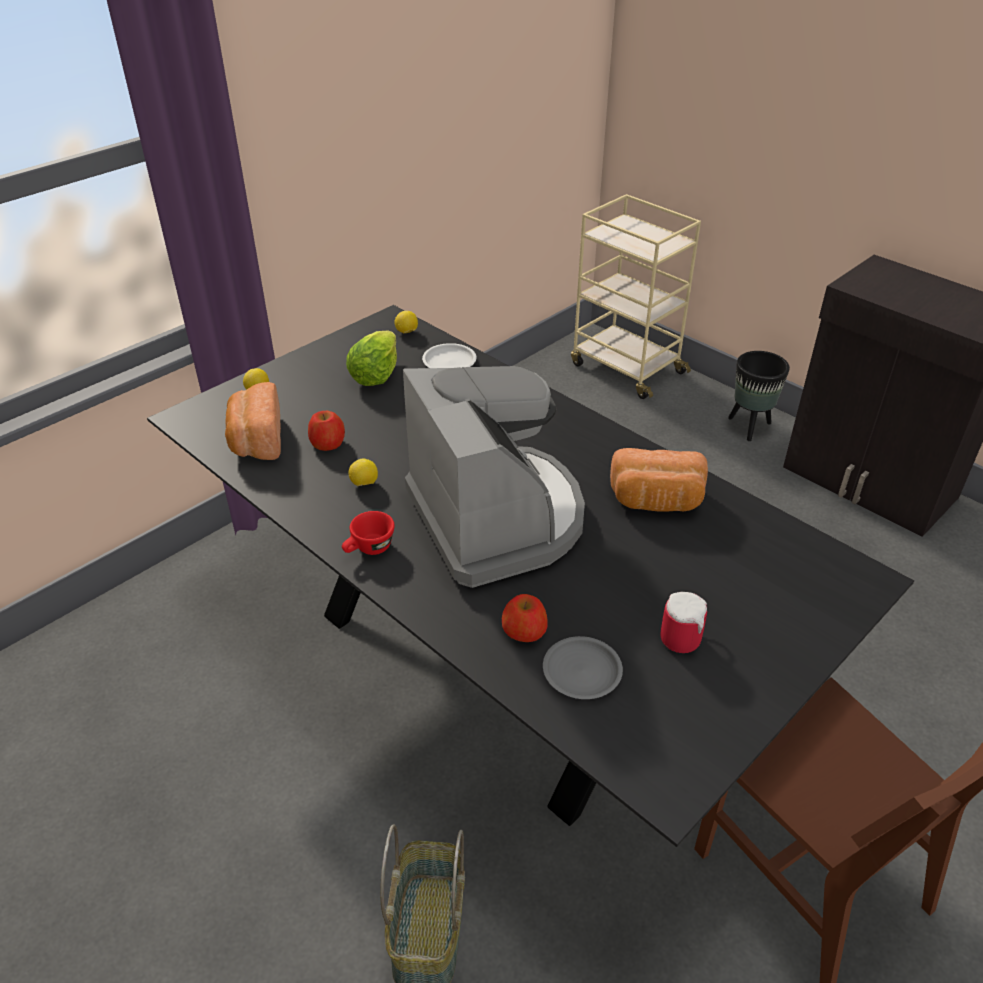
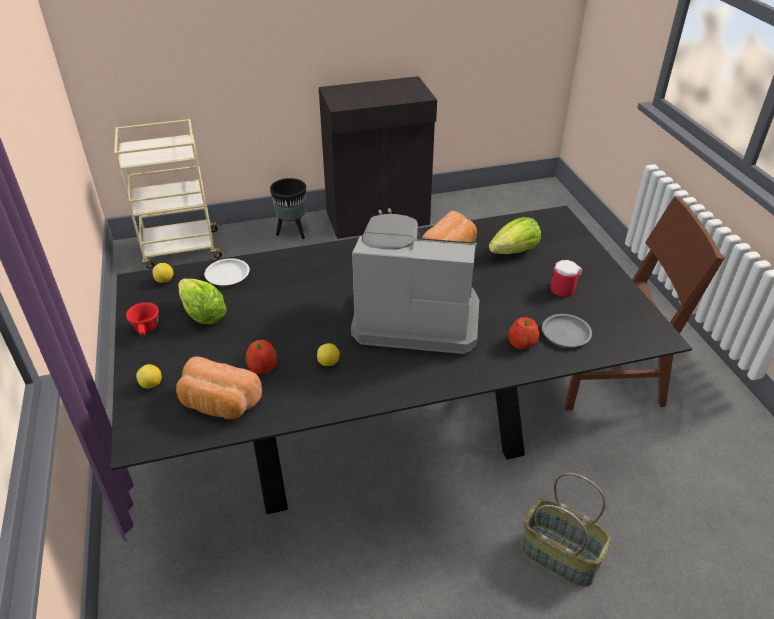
camera: 60 degrees left, 0 degrees up
red cup [342,511,395,555] -> red cup moved to [126,302,159,336]
none -> lettuce [489,217,541,254]

